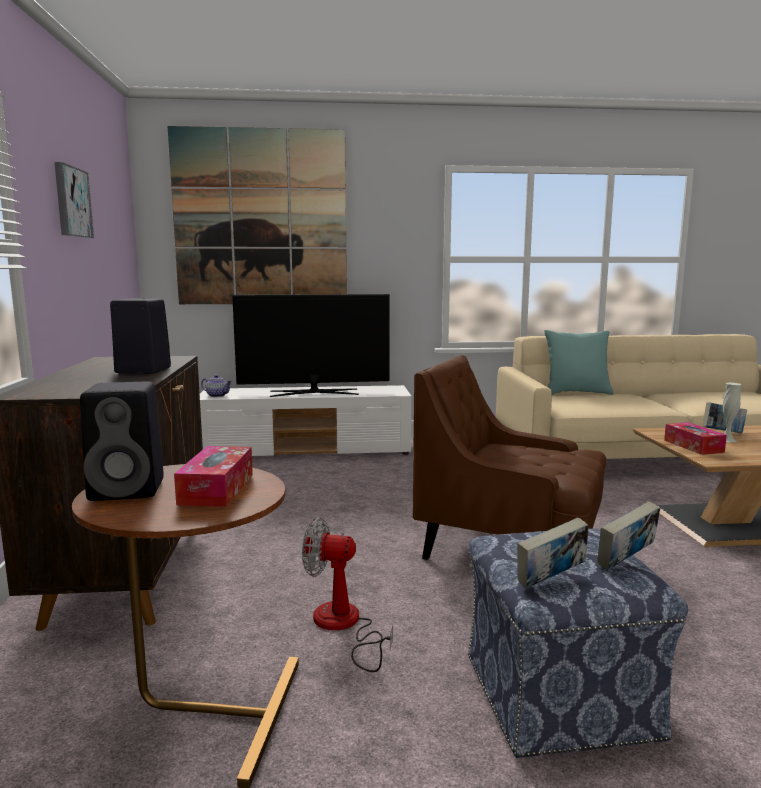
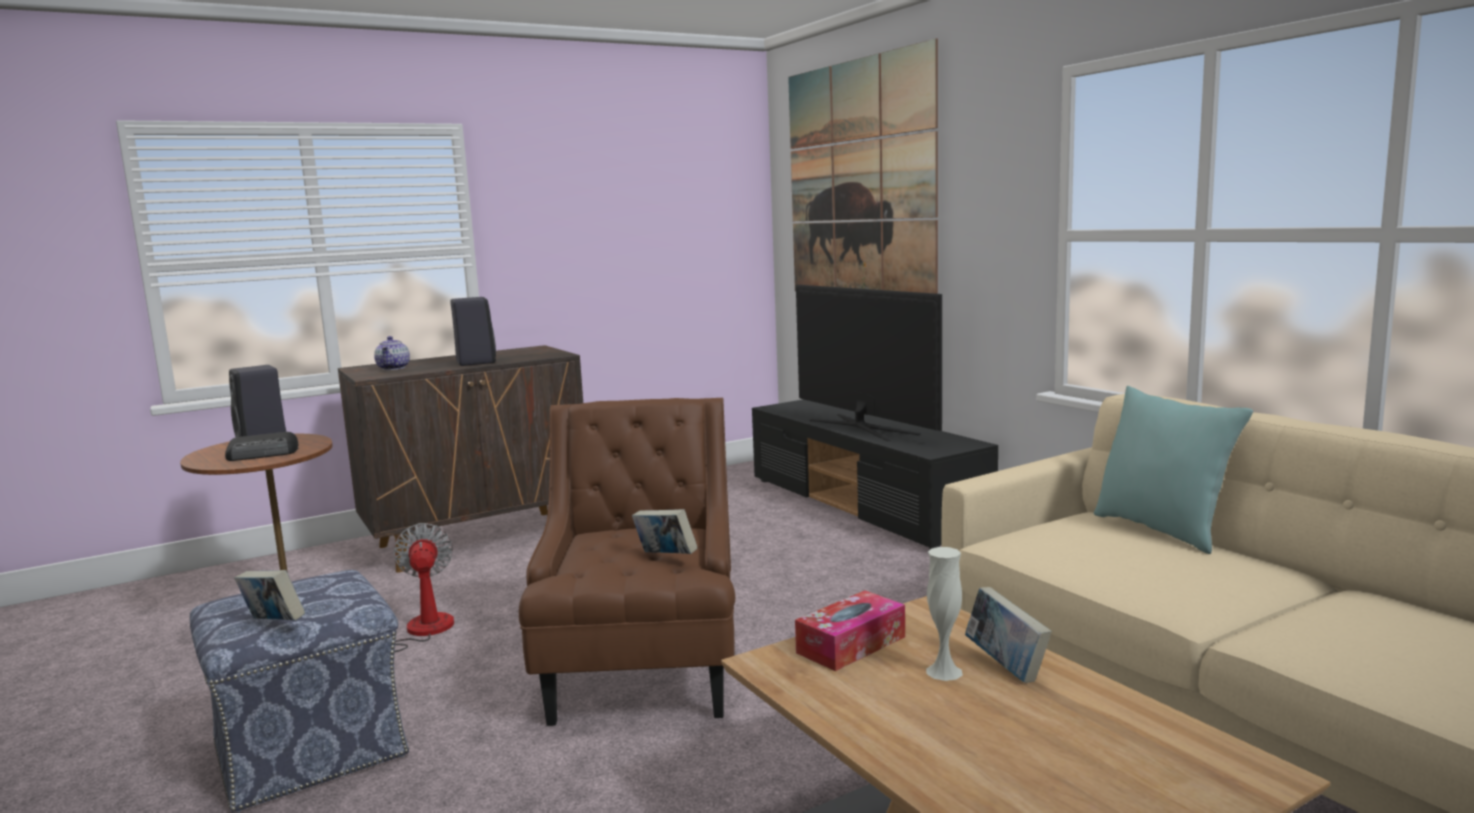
camera: 65 degrees right, 0 degrees up
picture [54,162,94,238] -> none
tissue box [174,446,253,507] -> radio [225,432,298,461]
white tv stand [200,385,412,456] -> black tv stand [752,399,998,550]
teapot [201,375,232,397] -> teapot moved to [374,336,410,370]
book [517,517,589,588] -> book moved to [632,509,698,554]

